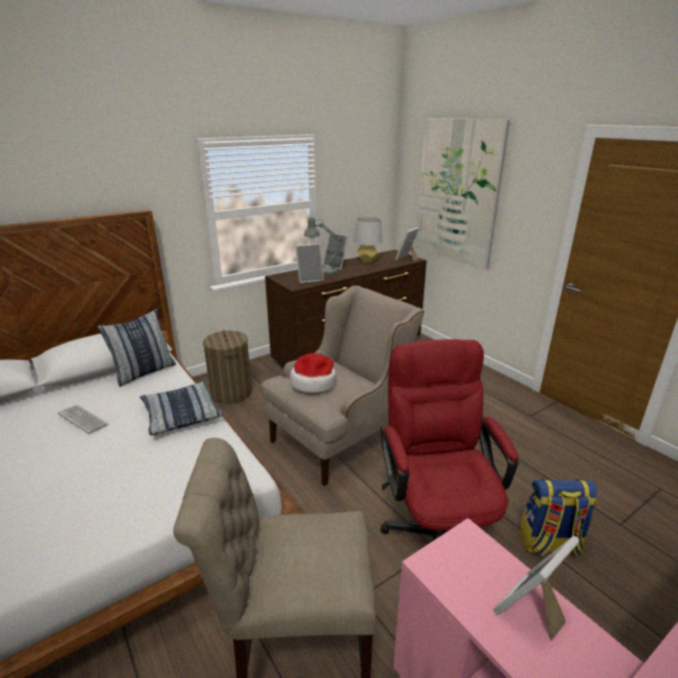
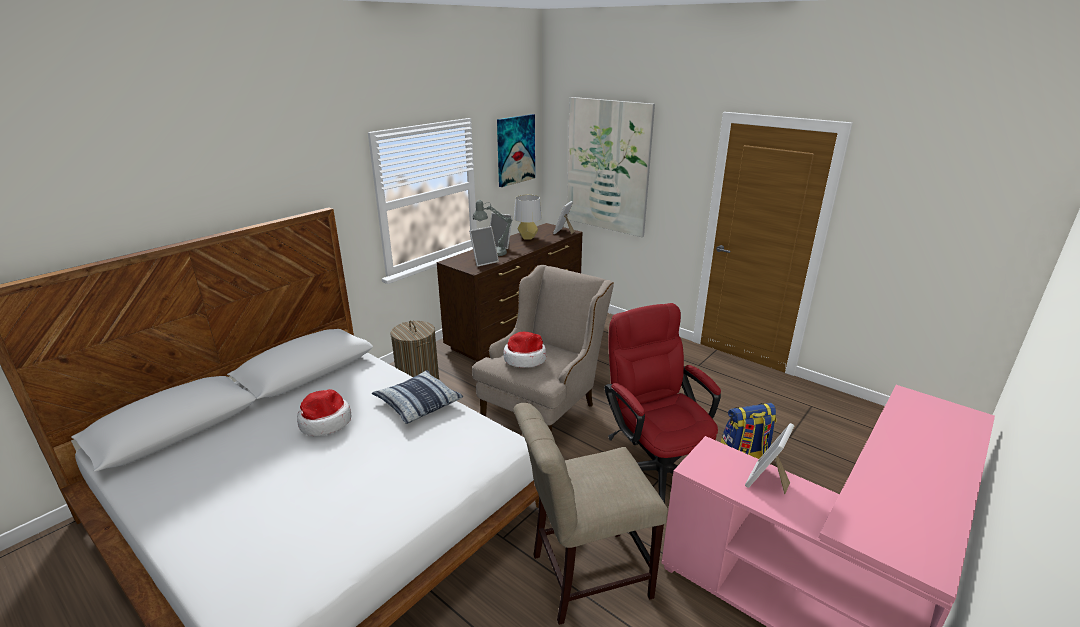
camera: 15 degrees left, 0 degrees up
keyboard [58,405,109,434] -> hat [297,389,351,436]
pillow [97,309,176,387] -> none
none -> picture [497,114,535,187]

